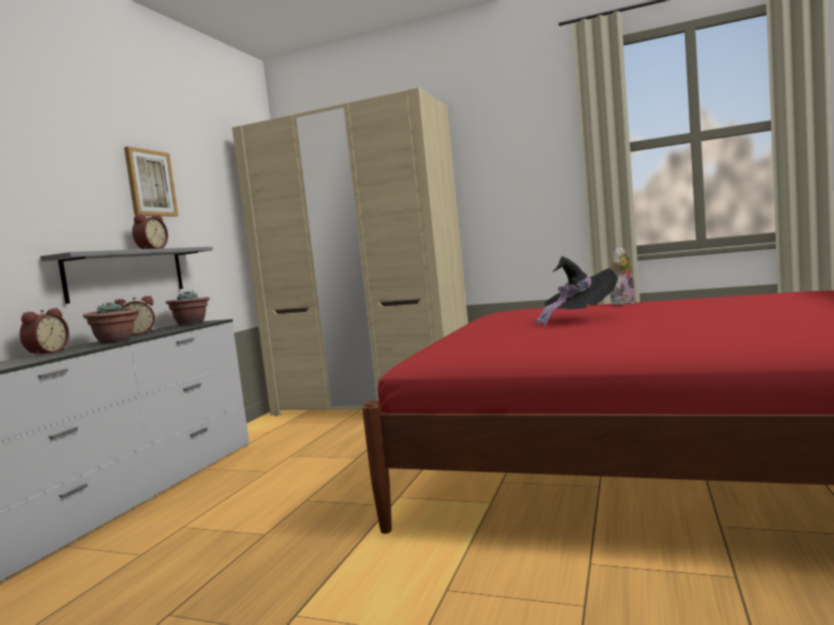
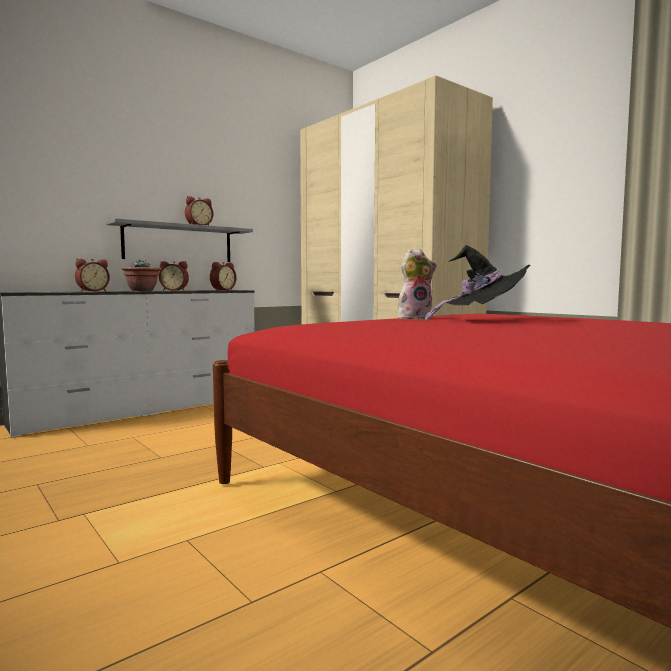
camera: 30 degrees right, 0 degrees up
picture [124,146,178,217] -> none
potted plant [166,290,210,326] -> alarm clock [210,262,236,290]
plush toy [611,247,636,305] -> plush toy moved to [398,248,437,319]

